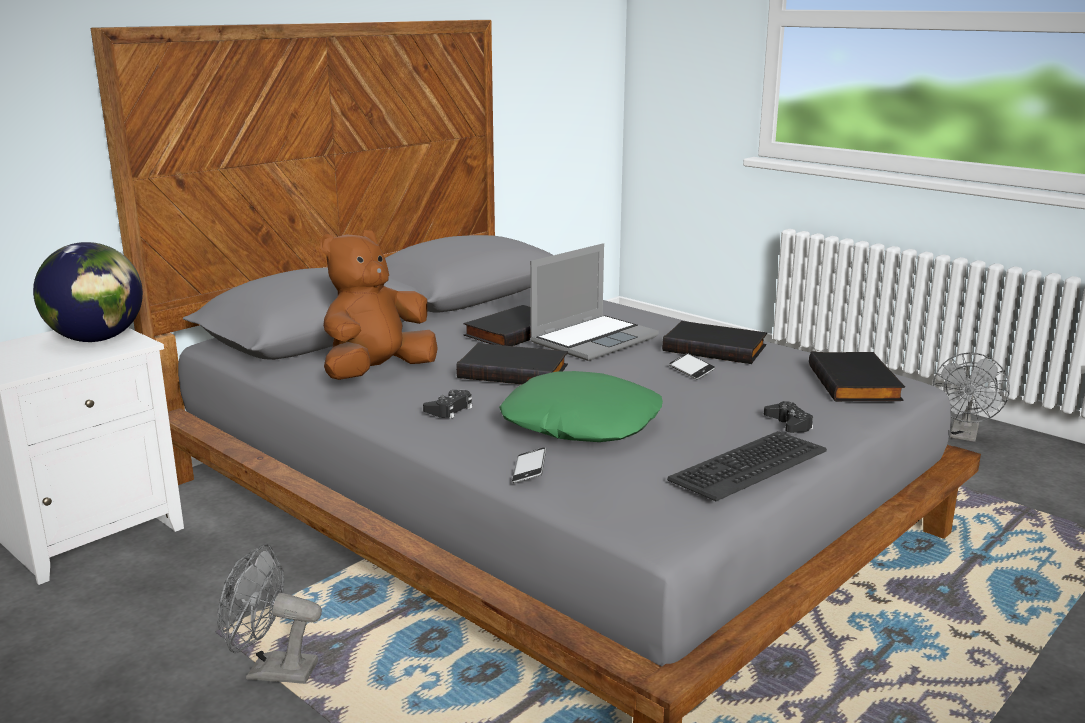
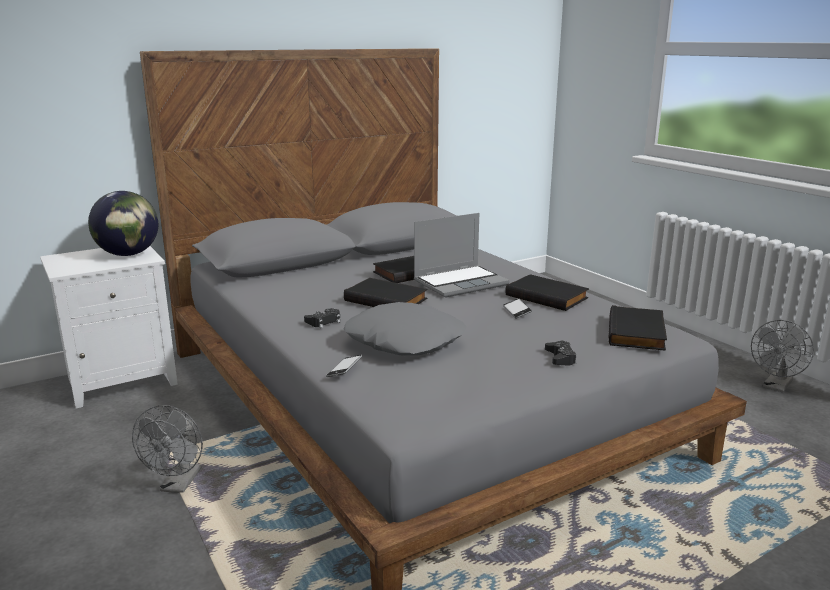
camera: 15 degrees right, 0 degrees up
grey fan [217,544,322,684] -> grey fan turned 105 degrees counterclockwise [132,405,203,493]
brown plush toy [320,230,438,380] -> none
green pillow [499,371,663,442] -> grey pillow [344,302,466,355]
keyboard [667,431,827,501] -> none

